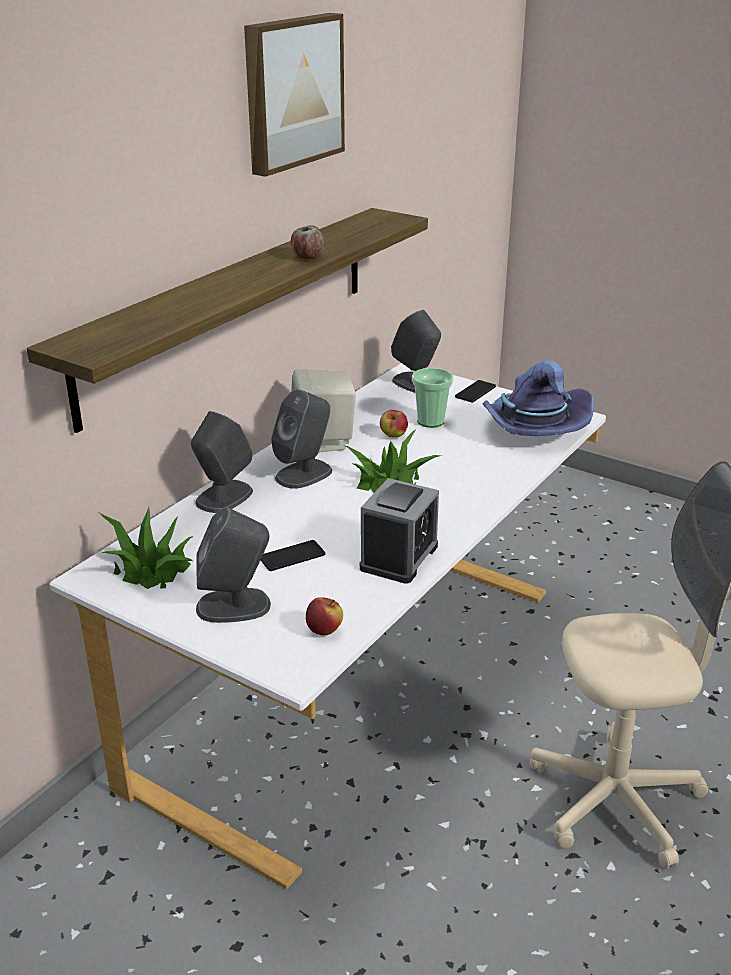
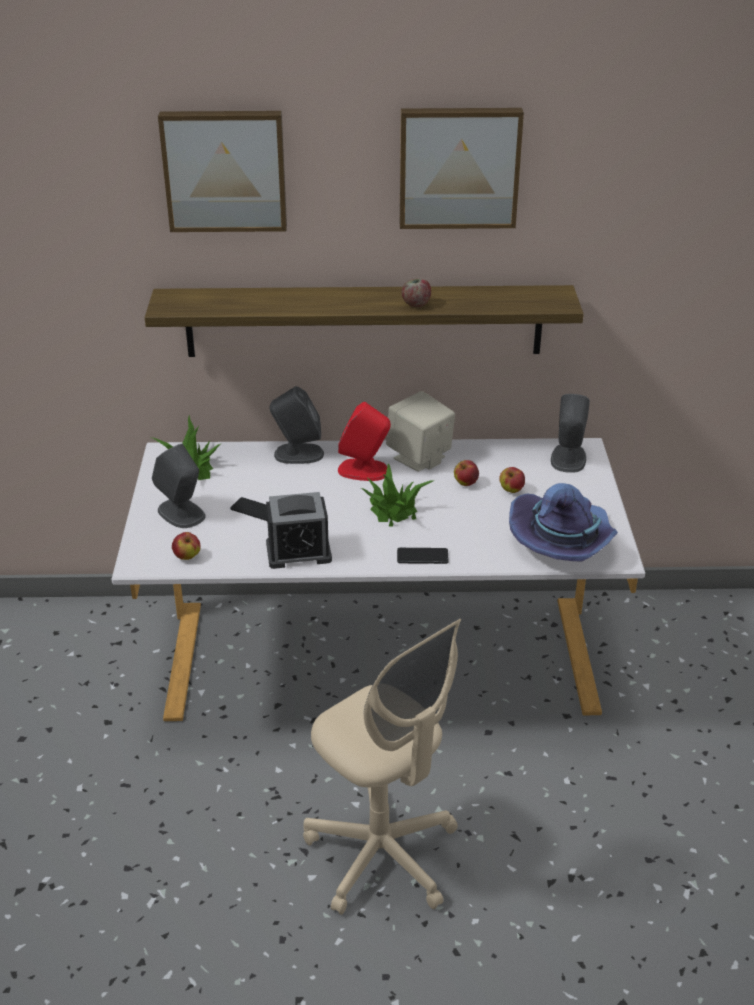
camera: 55 degrees right, 5 degrees up
grey speaker [271,390,332,489] -> red speaker [338,402,391,481]
cup [412,368,453,428] -> apple [499,467,525,493]
phone [455,380,496,403] -> phone moved to [397,548,449,564]
none -> picture [158,111,287,232]

